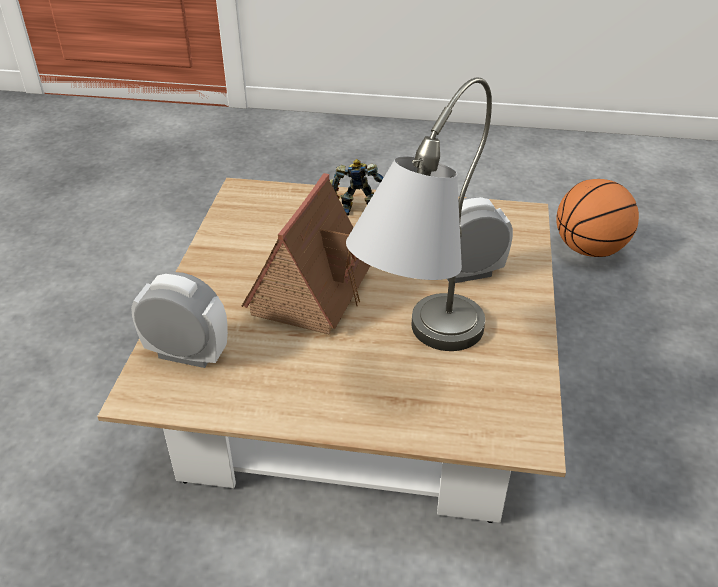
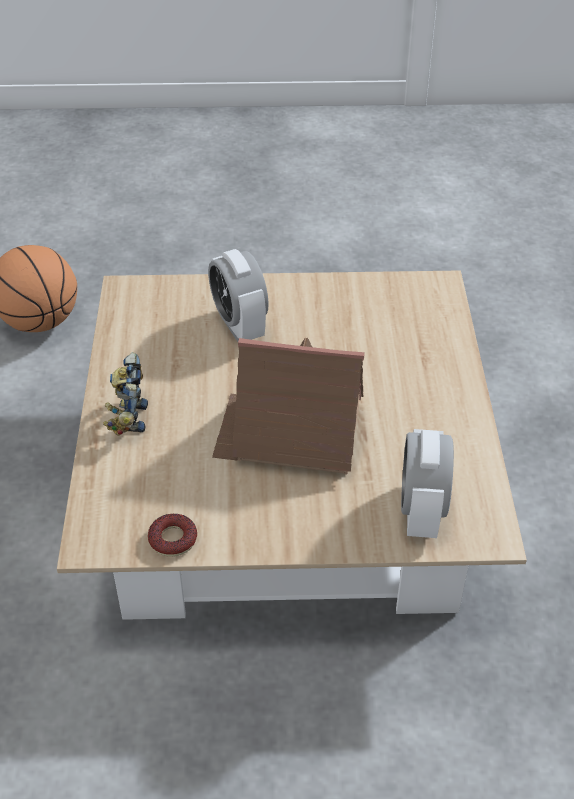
camera: 100 degrees left, 5 degrees up
grey table lamp [346,77,492,351] -> none
none -> donut [148,513,197,557]

